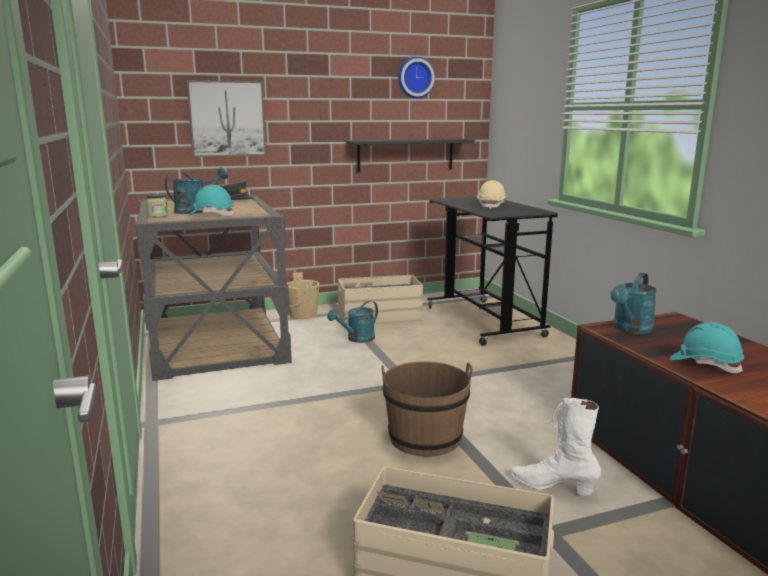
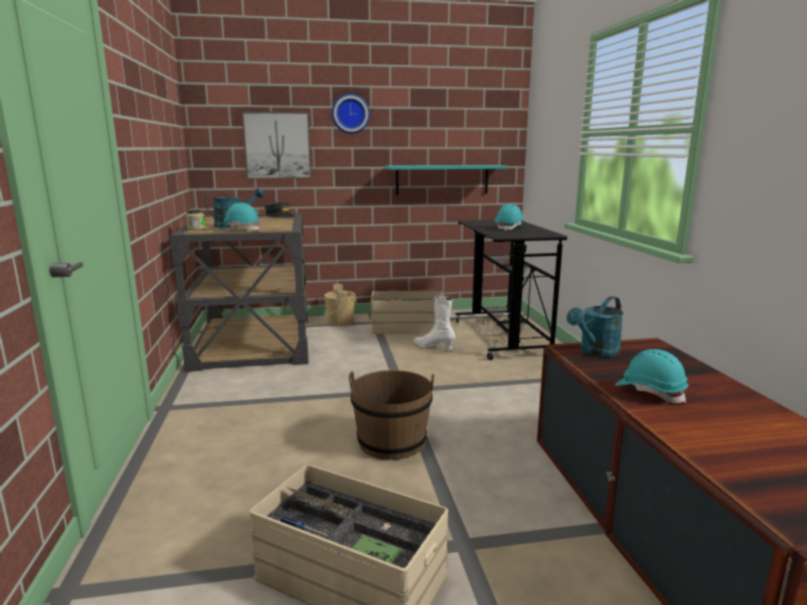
camera: 10 degrees right, 0 degrees up
turquoise watering can [327,301,378,343] -> none
black shelf [346,139,475,172] -> turquoise shelf [385,165,507,195]
wall clock [398,57,435,98] -> wall clock moved to [332,94,370,134]
beige hard hat [477,180,507,209] -> turquoise hard hat [495,204,524,231]
white boot [509,398,601,496] -> white boot moved to [414,295,455,350]

